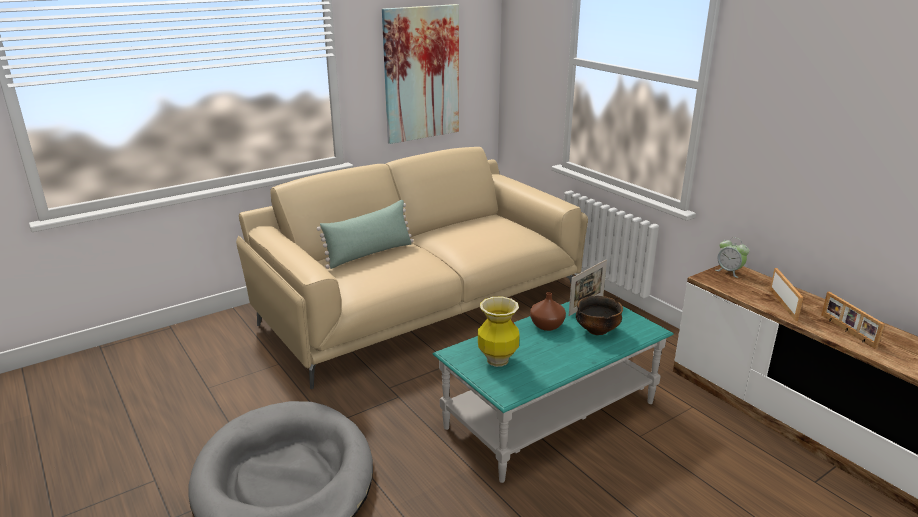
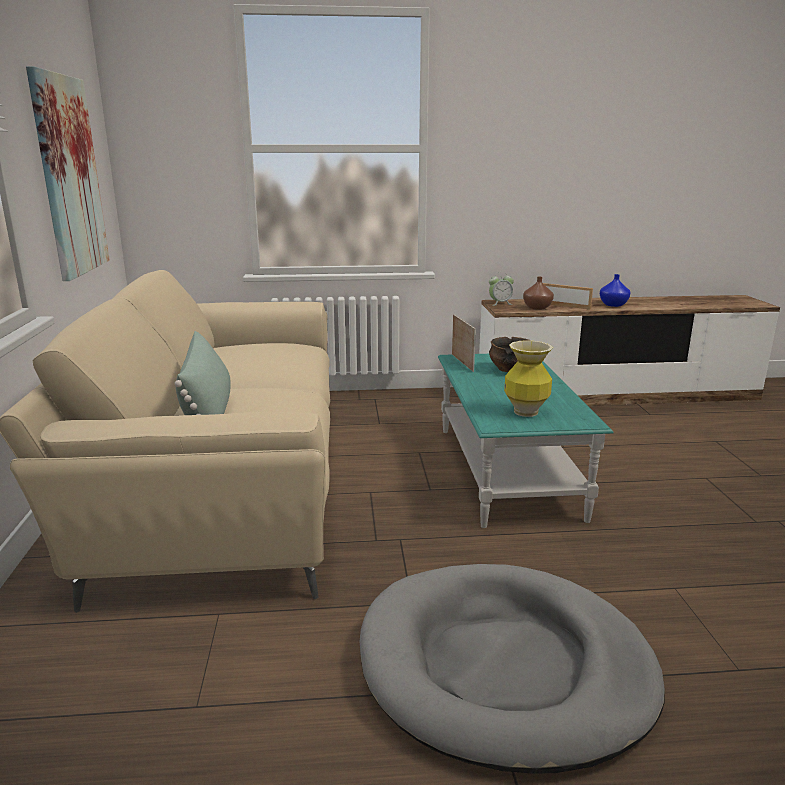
camera: 60 degrees left, 5 degrees down
brown vase [530,292,566,331] -> brown vase moved to [523,277,554,310]
picture frame [821,292,885,349] -> blue vase [600,274,631,307]

